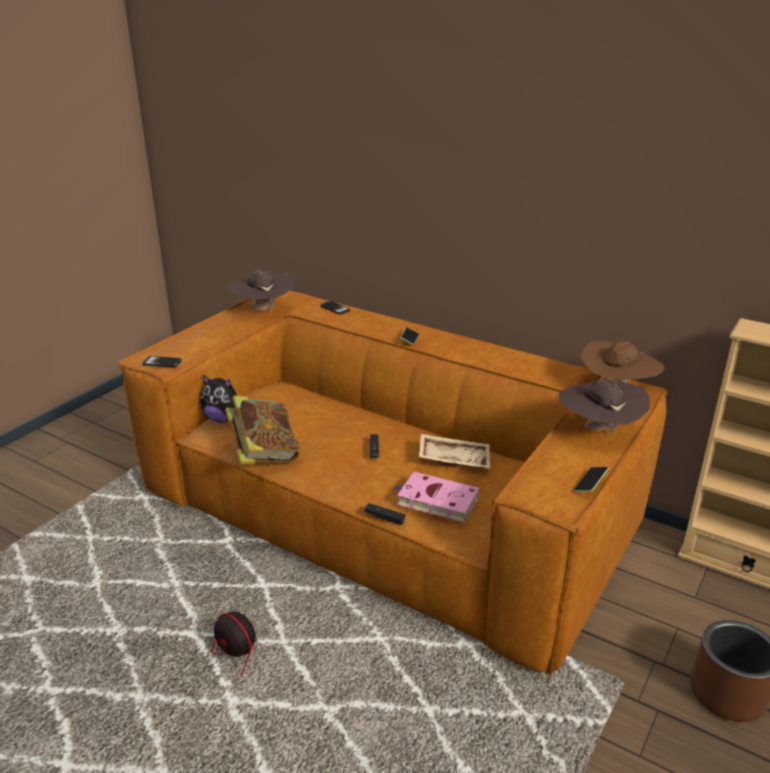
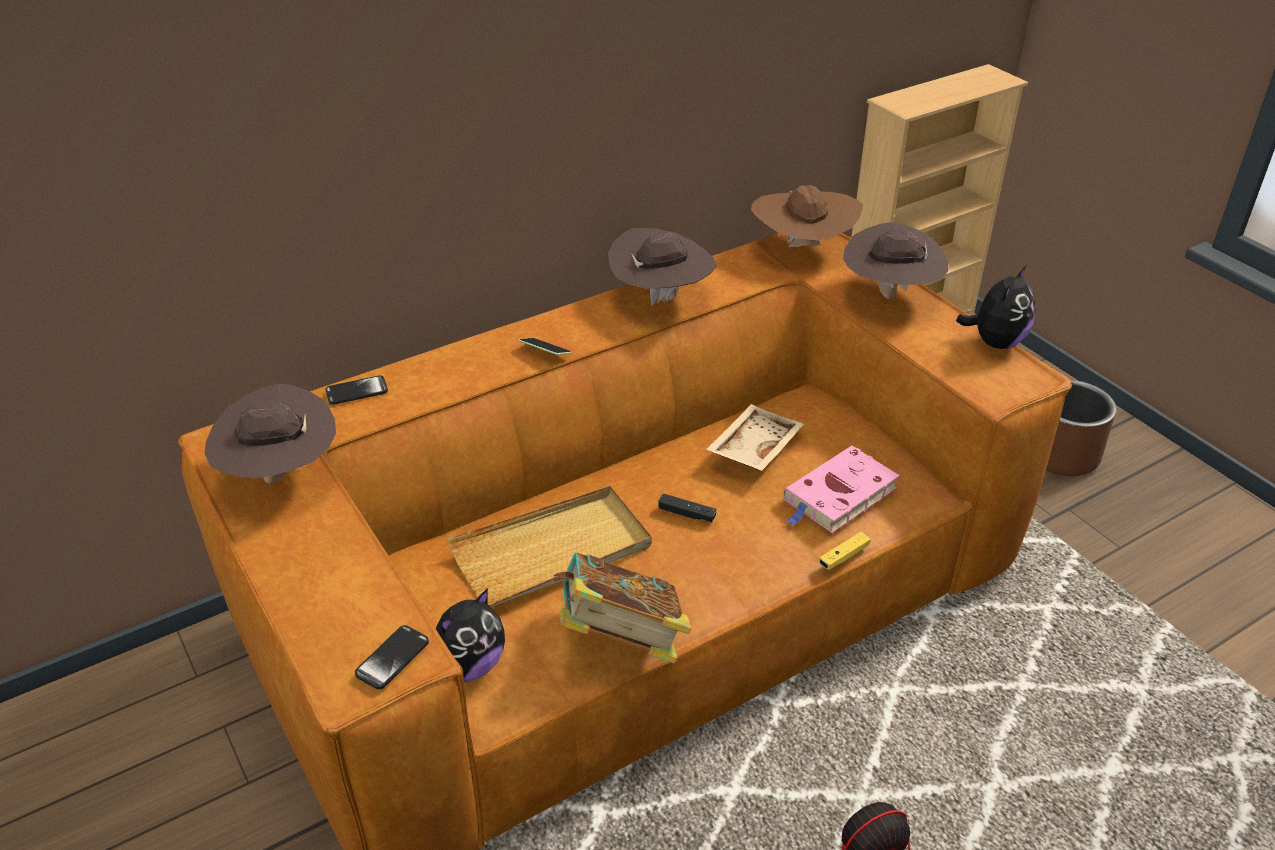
camera: 65 degrees left, 10 degrees up
black game controller [365,503,405,525] -> yellow game controller [819,532,871,570]
phone [574,467,609,492] -> plush toy [956,265,1036,349]
none -> beige tray [447,486,652,607]
none -> brown hat [608,228,717,306]

